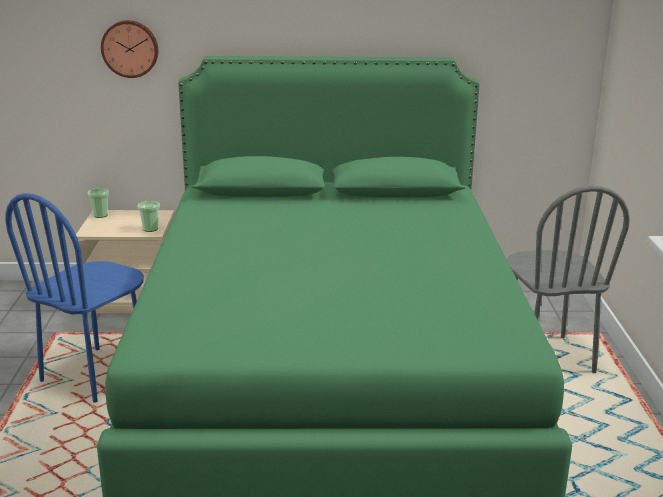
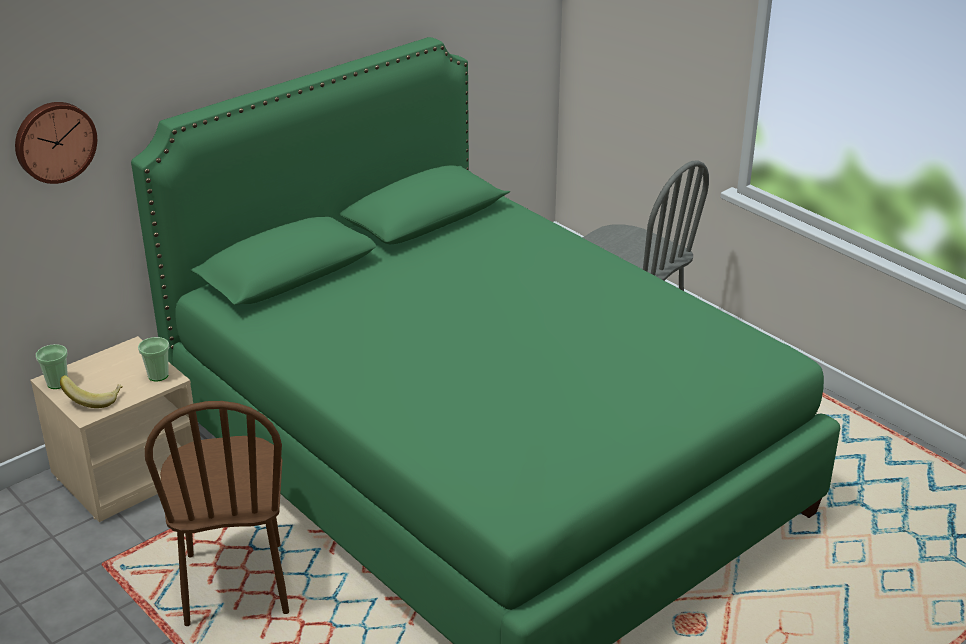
camera: 40 degrees left, 10 degrees up
blue chair [5,193,144,403] -> brown chair [145,401,289,626]
none -> banana [60,375,123,408]

